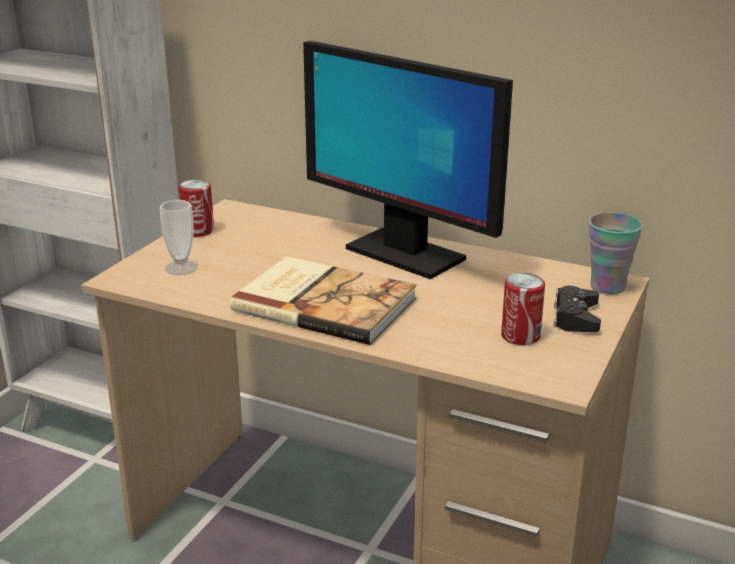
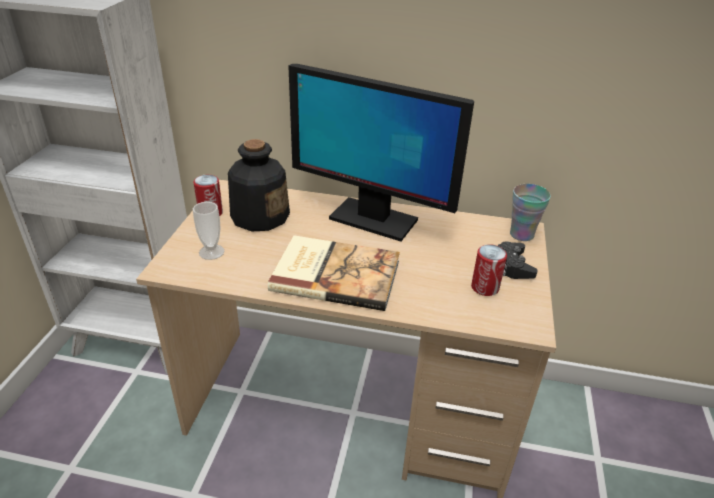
camera: 15 degrees left, 10 degrees up
none -> bottle [228,139,290,231]

